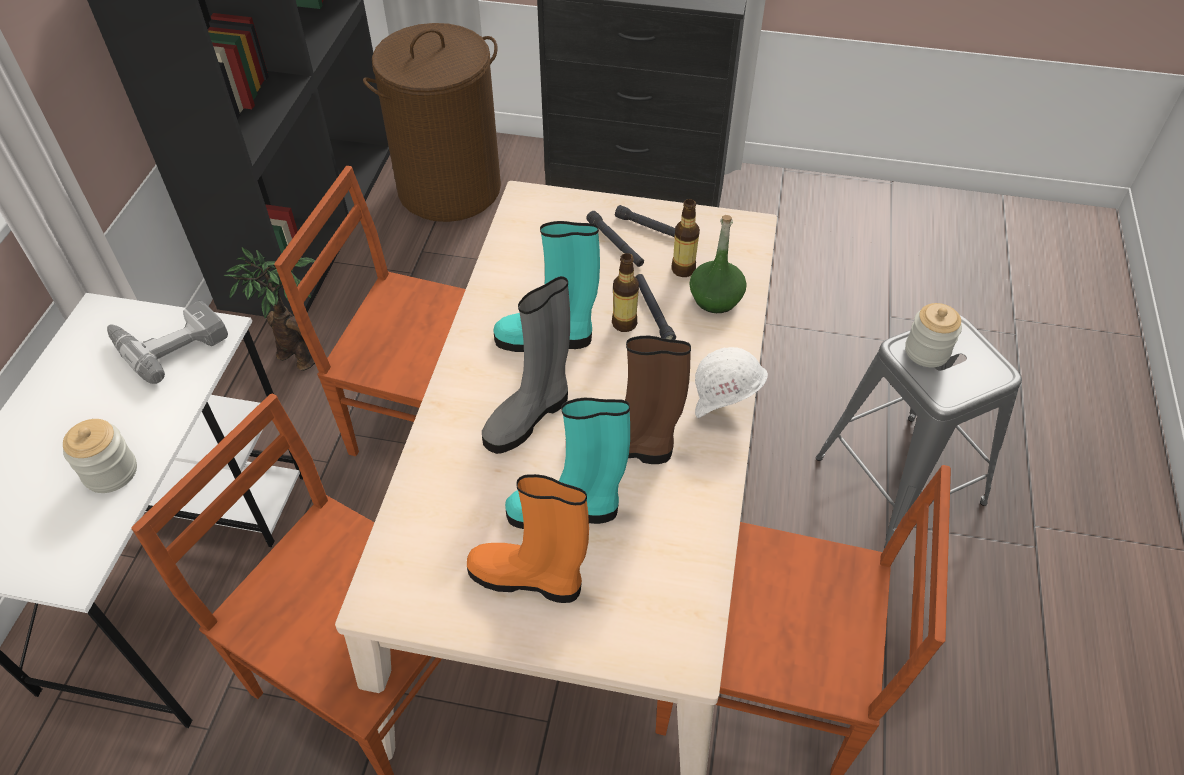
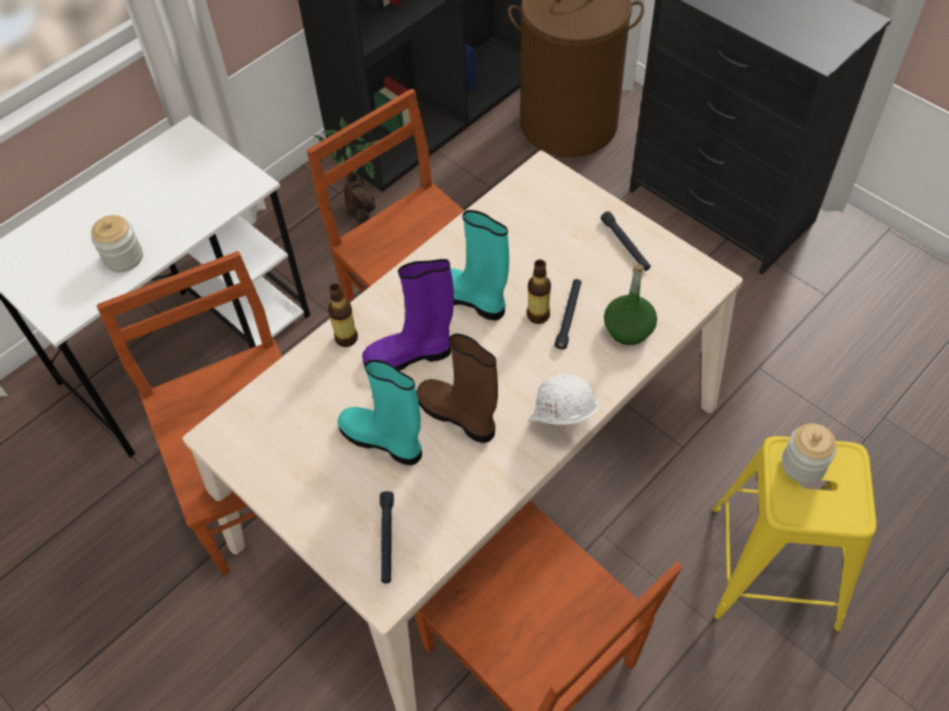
camera: 35 degrees right, 5 degrees up
power drill [107,301,228,384] -> none
orange boot [467,474,589,603] -> none
grey boot [482,276,570,454] -> purple boot [362,259,454,371]
black flashlight [586,211,644,267] -> black flashlight moved to [380,491,394,583]
bottle [671,199,700,277] -> bottle moved to [328,283,358,347]
grey stool [816,315,1022,549] -> yellow stool [712,436,877,632]

